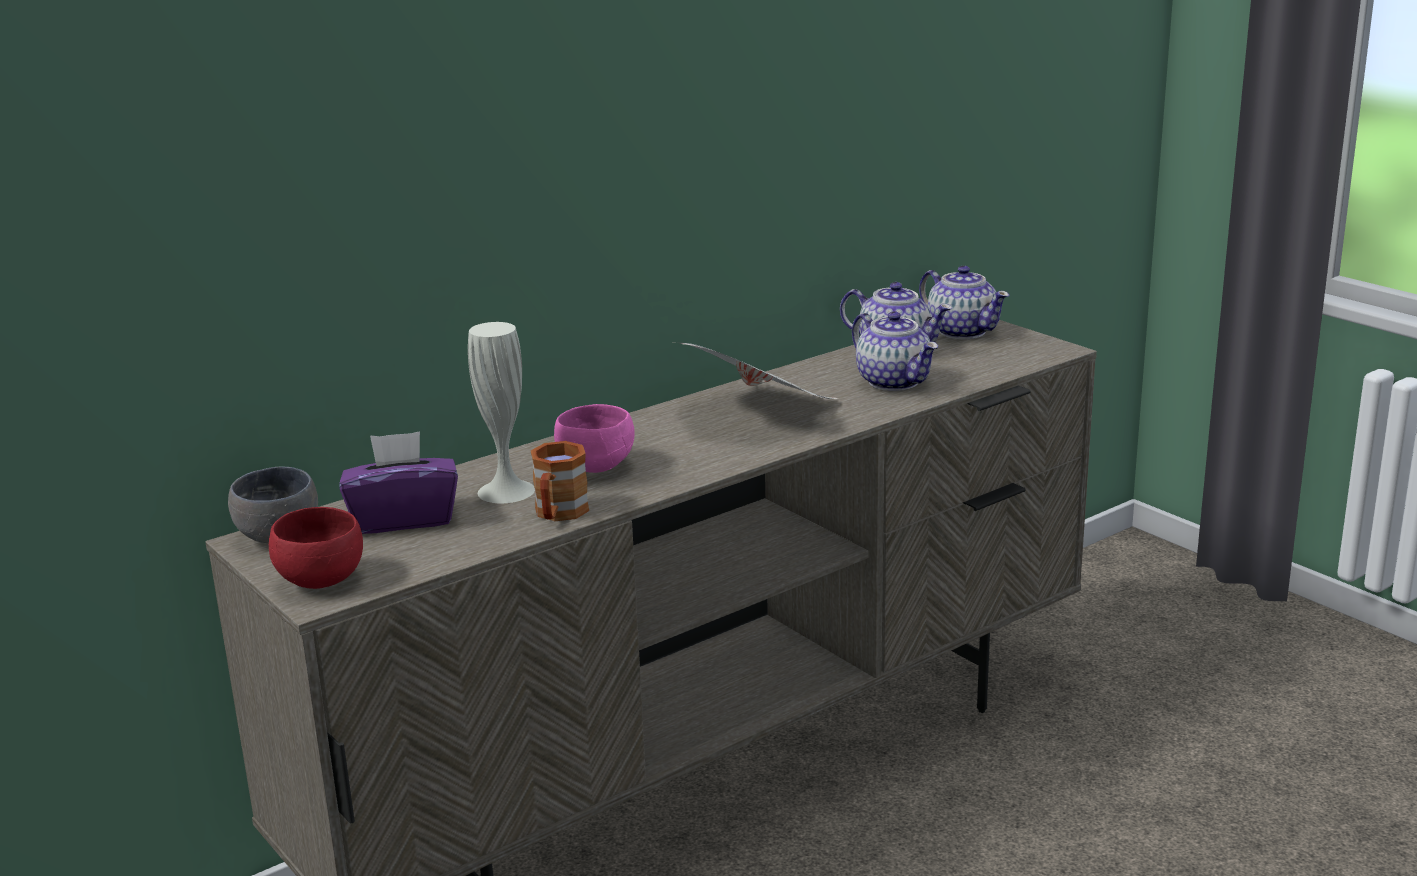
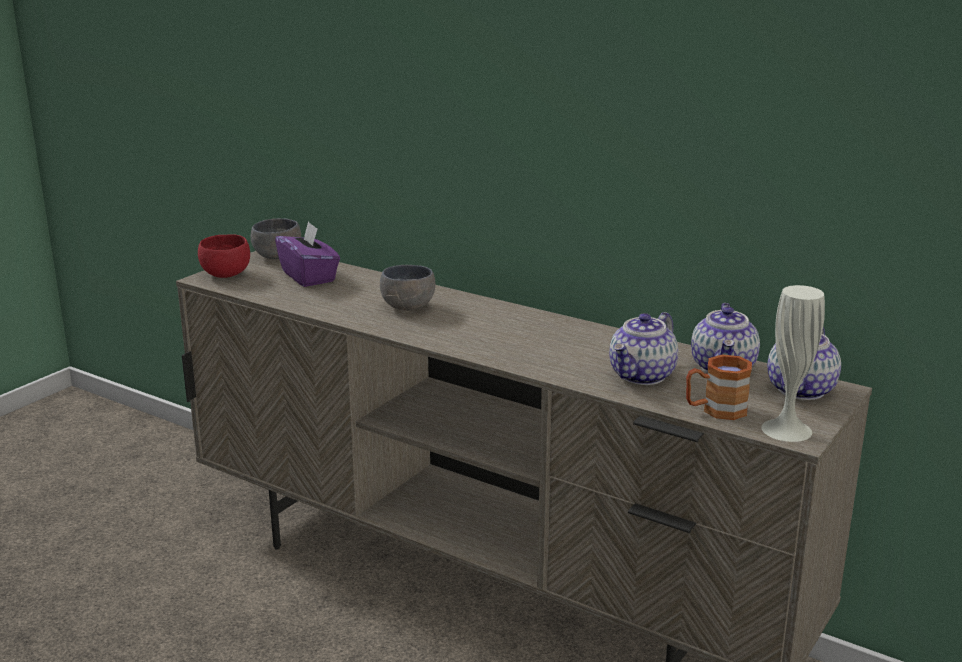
camera: 70 degrees right, 0 degrees up
white vase [468,322,535,504] -> white vase moved to [761,285,825,442]
brown mug [531,441,589,521] -> brown mug moved to [686,355,752,420]
pink bowl [554,404,635,473] -> grey bowl [380,265,435,310]
newspaper [681,343,839,399] -> none

